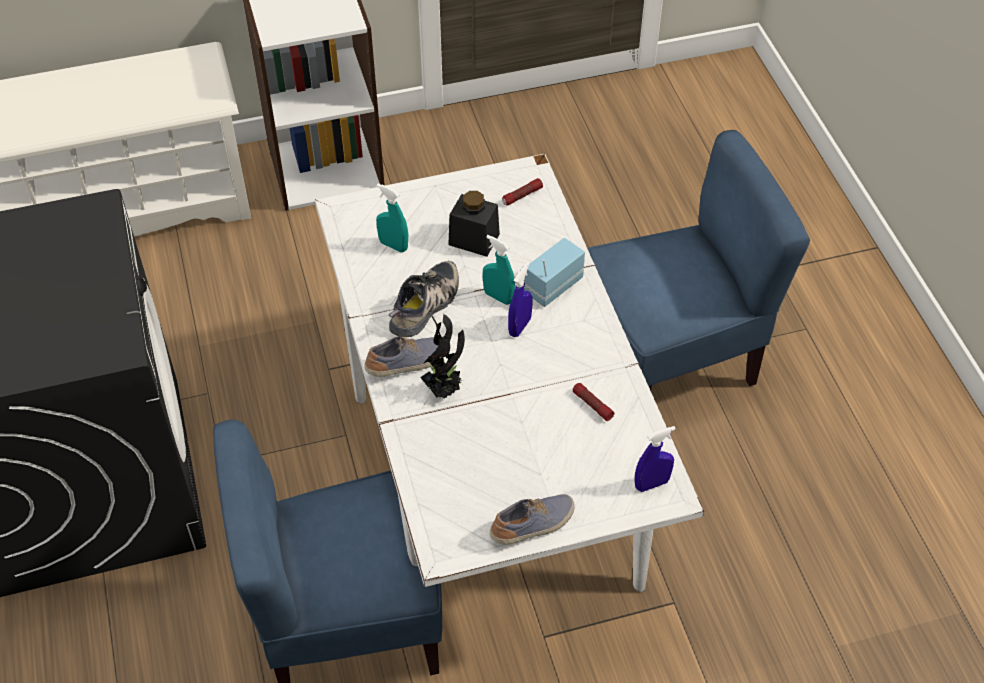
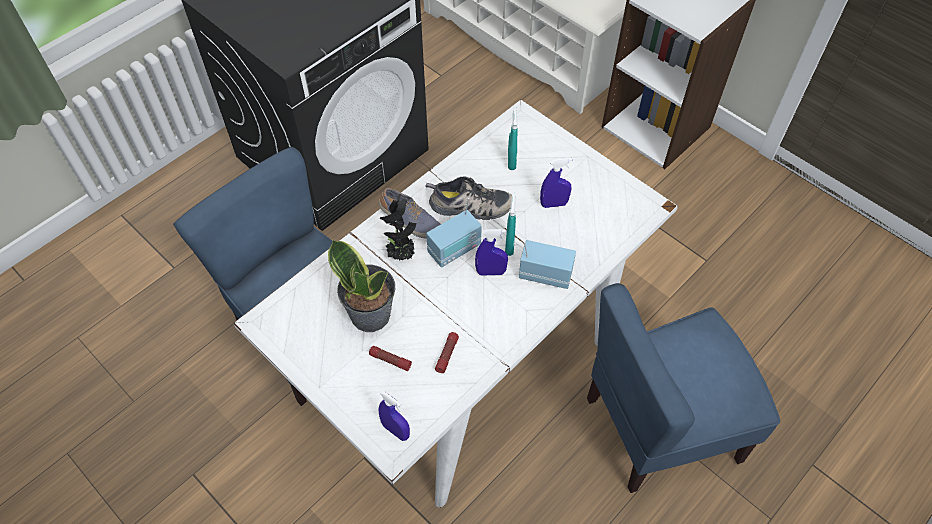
camera: 60 degrees right, 5 degrees up
black jar [448,191,500,257] -> blue spray bottle [540,158,572,208]
shoe [490,494,575,545] -> none
flashlight [502,178,543,206] -> flashlight moved to [369,346,412,371]
blue chair [588,130,810,391] -> blue chair turned 120 degrees clockwise [587,283,780,493]
none -> potted plant [328,239,395,332]
none -> radio [426,198,482,268]

